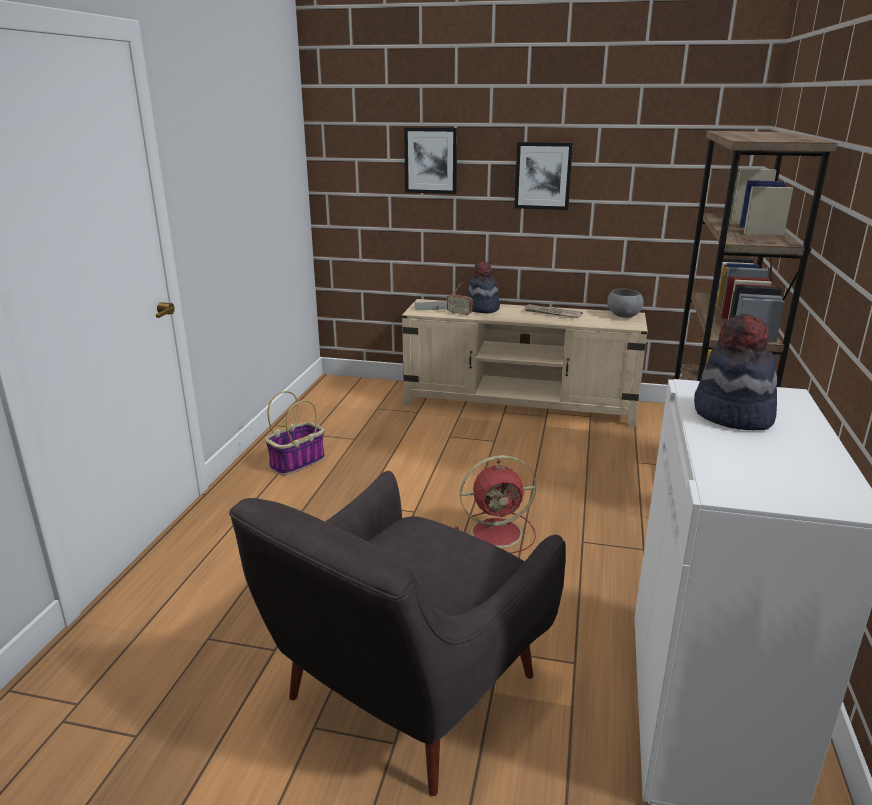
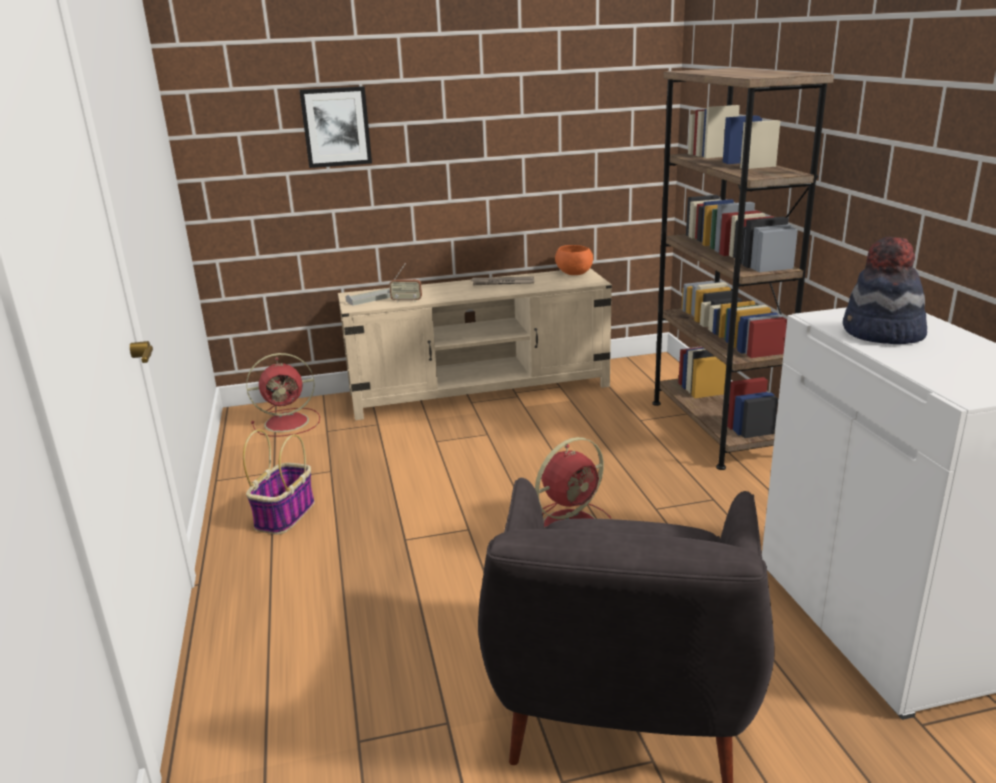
camera: 25 degrees left, 0 degrees up
hat [467,261,500,313] -> none
picture [514,142,573,210] -> none
grey bowl [607,289,644,318] -> orange bowl [555,245,593,275]
none -> red fan [246,353,320,436]

